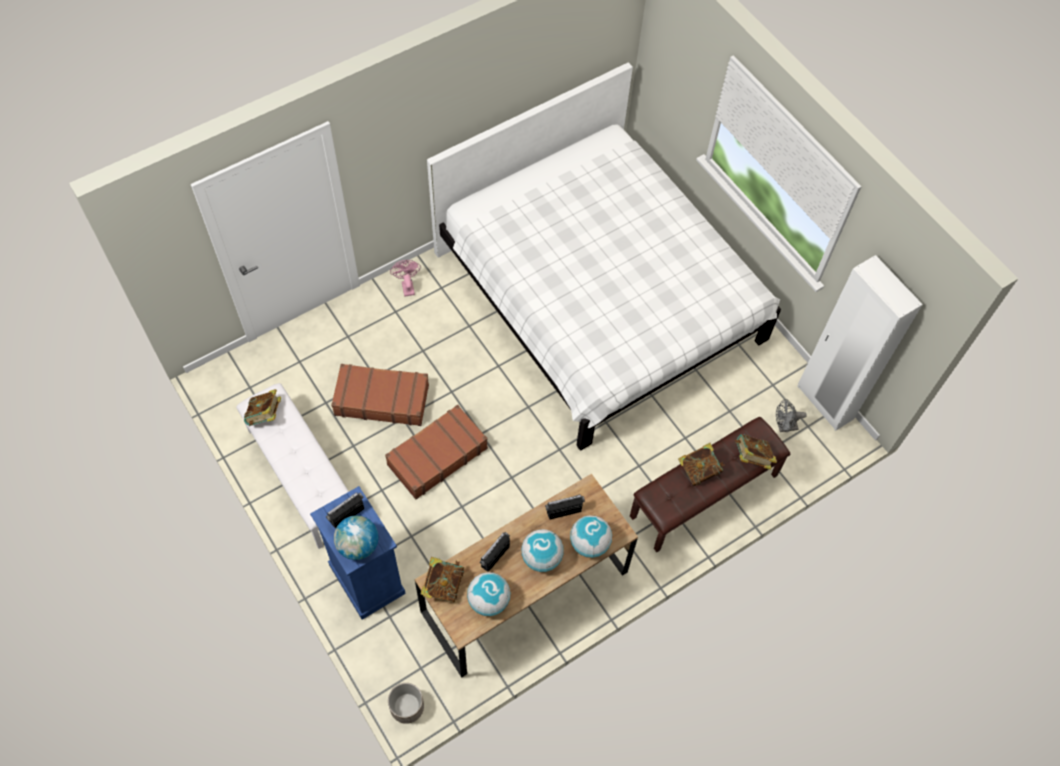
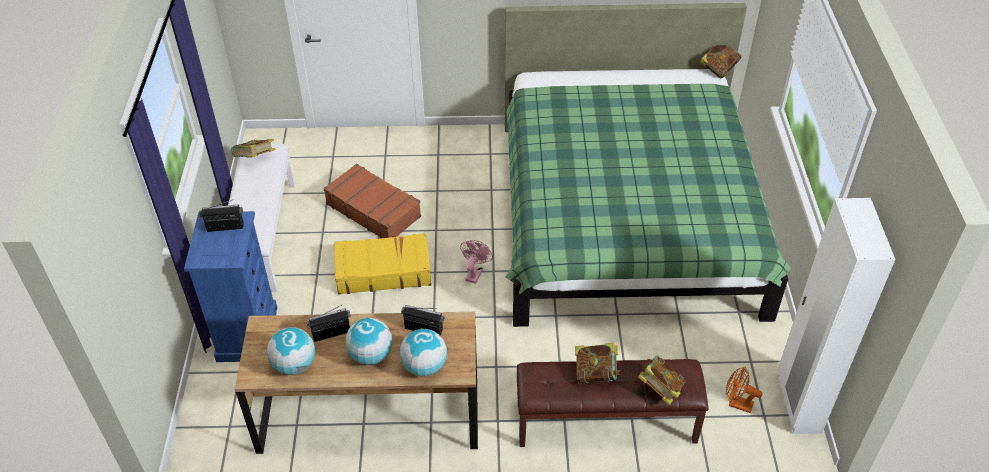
camera: 35 degrees right, 15 degrees down
globe [334,515,378,560] -> none
brown suitcase [385,405,488,499] -> yellow suitcase [334,233,432,295]
planter [388,683,424,724] -> none
pink fan [390,260,421,297] -> pink fan moved to [460,240,493,284]
book [421,557,464,602] -> book moved to [699,45,741,78]
white bed [427,62,781,450] -> green bed [505,3,791,327]
grey fan [776,399,807,432] -> orange fan [726,367,762,413]

